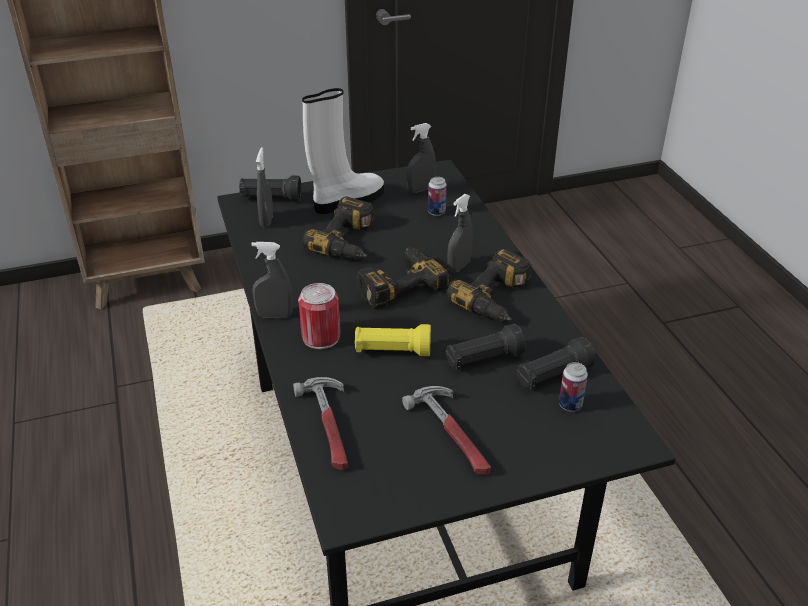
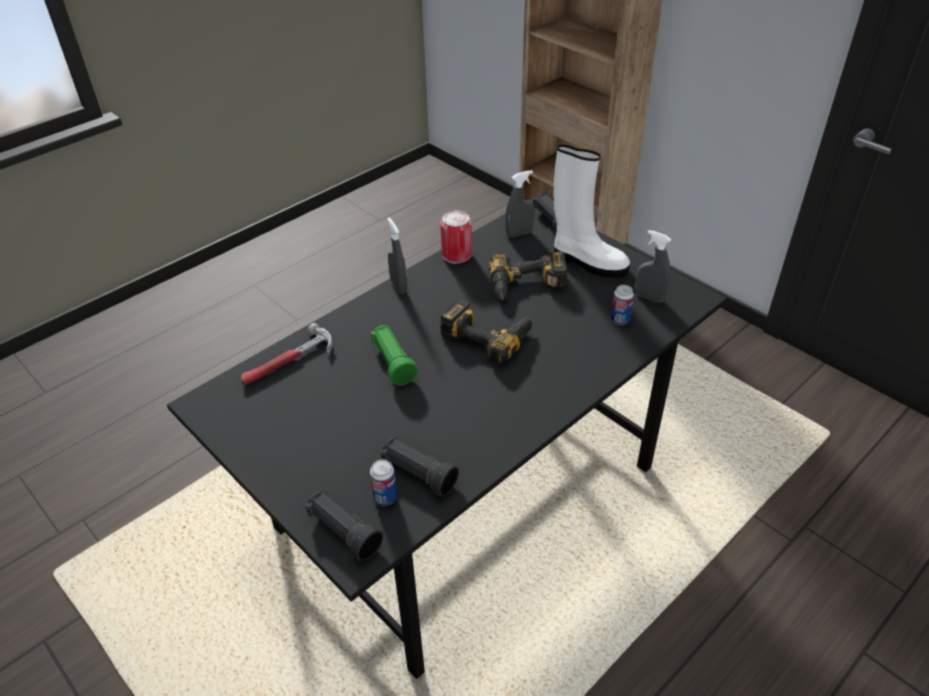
camera: 65 degrees right, 5 degrees up
can [298,283,340,349] -> can moved to [440,210,472,264]
yellow flashlight [355,324,431,356] -> green flashlight [371,325,418,385]
hammer [402,386,491,475] -> none
black flashlight [445,324,526,370] -> black flashlight moved to [305,490,383,561]
power drill [446,248,532,321] -> none
grey spray bottle [447,194,473,273] -> none

